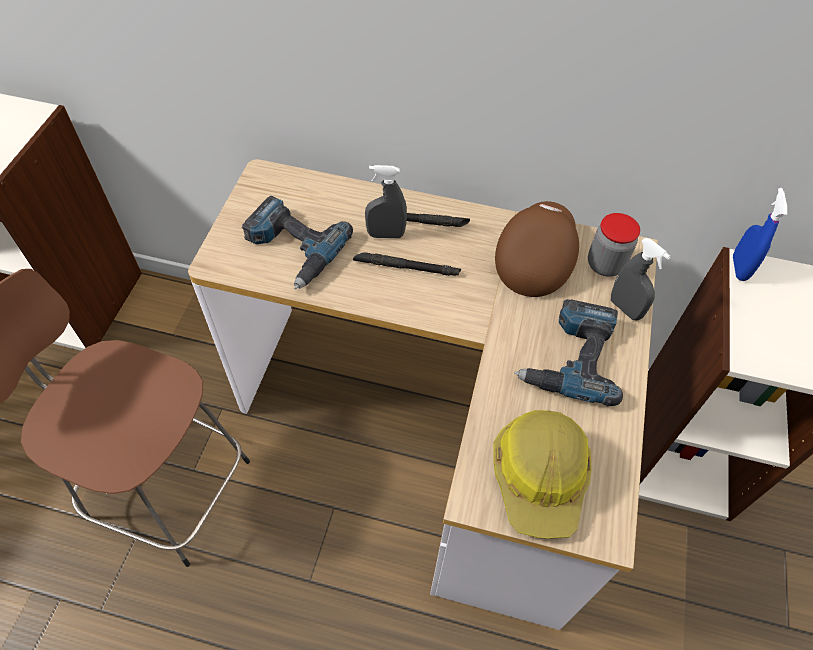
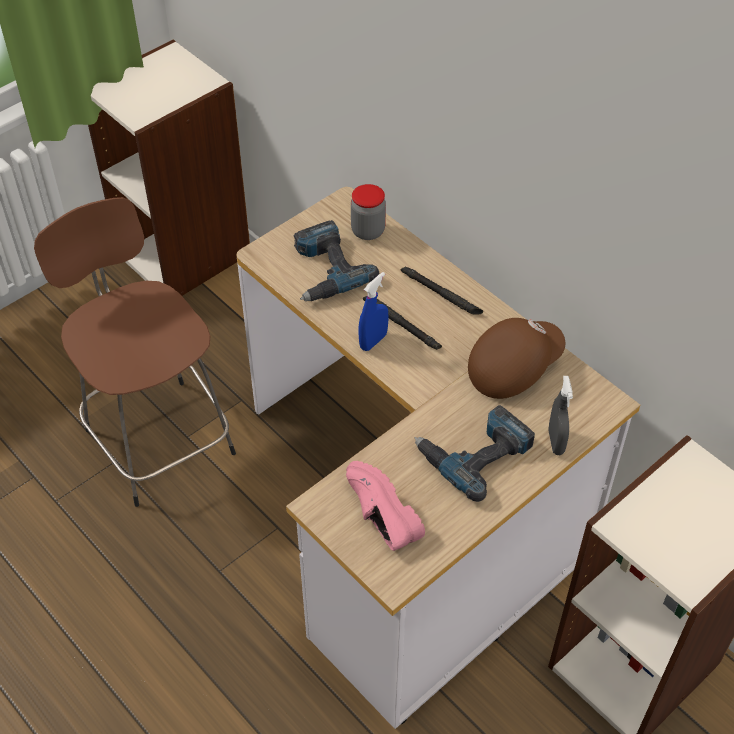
camera: 35 degrees right, 5 degrees down
grey spray bottle [365,165,407,238] -> none
hard hat [493,410,591,539] -> pink shoe [346,461,425,551]
jar [588,213,640,277] -> jar moved to [351,184,386,240]
blue spray bottle [733,188,787,281] -> blue spray bottle moved to [358,272,388,351]

